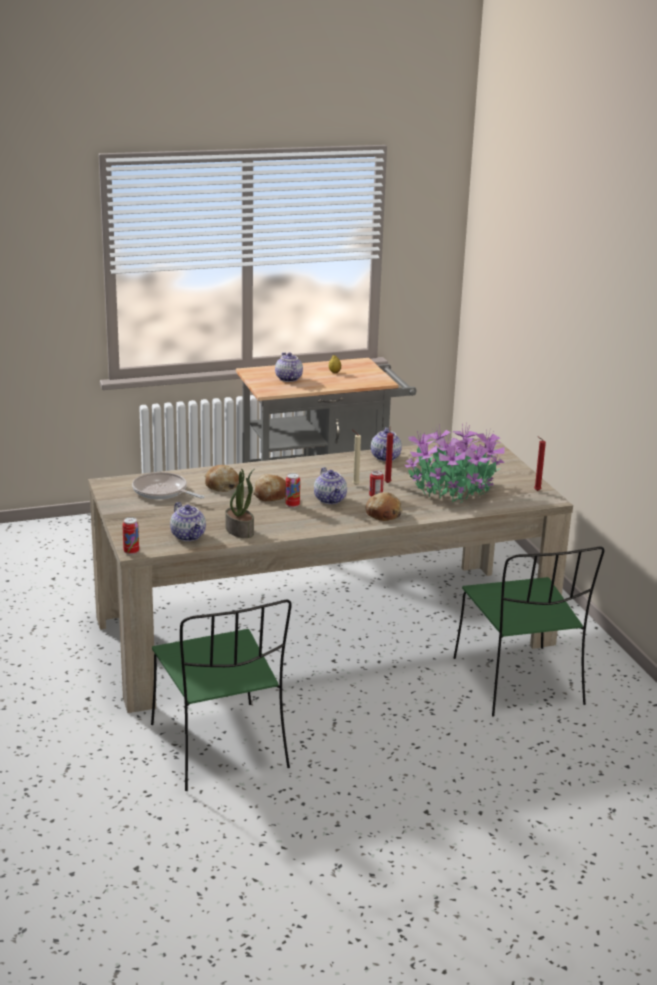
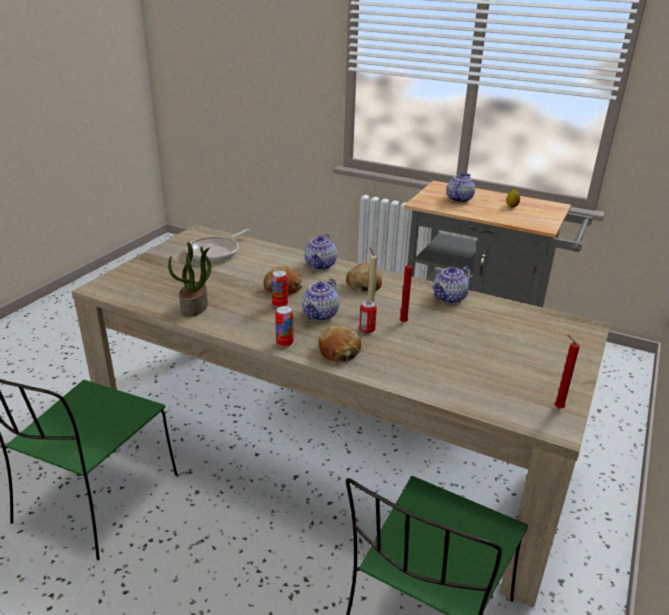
camera: 45 degrees right, 5 degrees up
can [122,517,139,555] -> can moved to [275,306,293,347]
frying pan [132,472,204,499] -> frying pan turned 135 degrees counterclockwise [186,229,250,262]
teapot [170,502,206,541] -> teapot moved to [305,233,337,270]
bread [204,465,239,492] -> bread moved to [346,263,382,292]
potted plant [405,423,505,503] -> none

